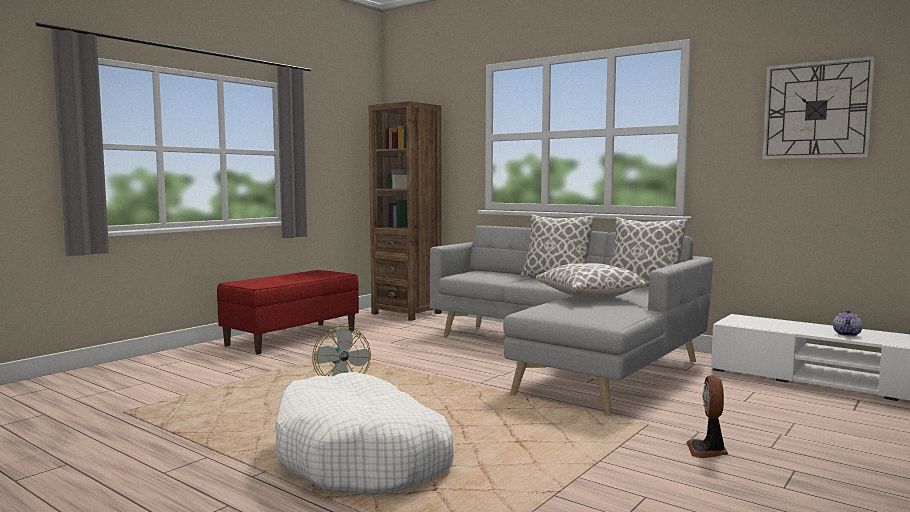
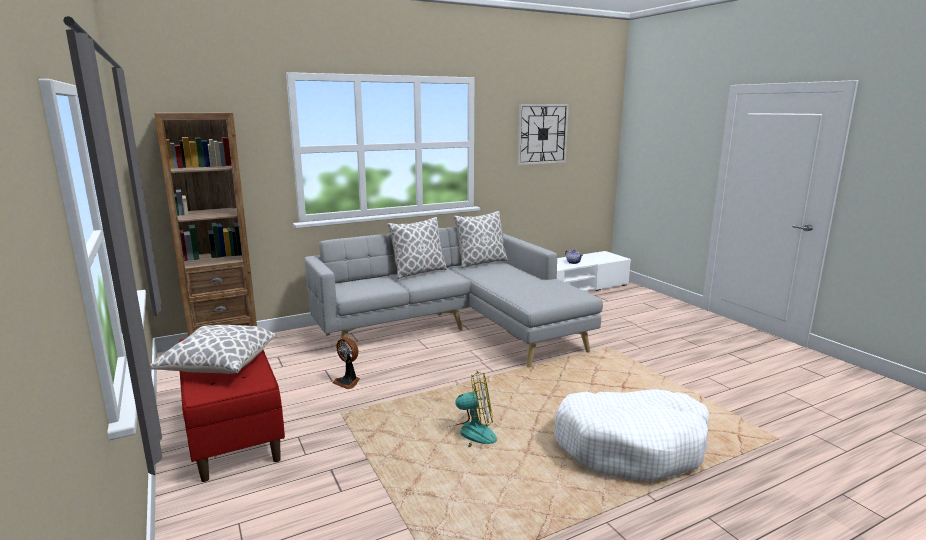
camera: 65 degrees left, 10 degrees up
pillow [536,263,647,300] -> pillow moved to [150,325,277,374]
fan [687,375,728,458] -> fan moved to [332,337,360,389]

